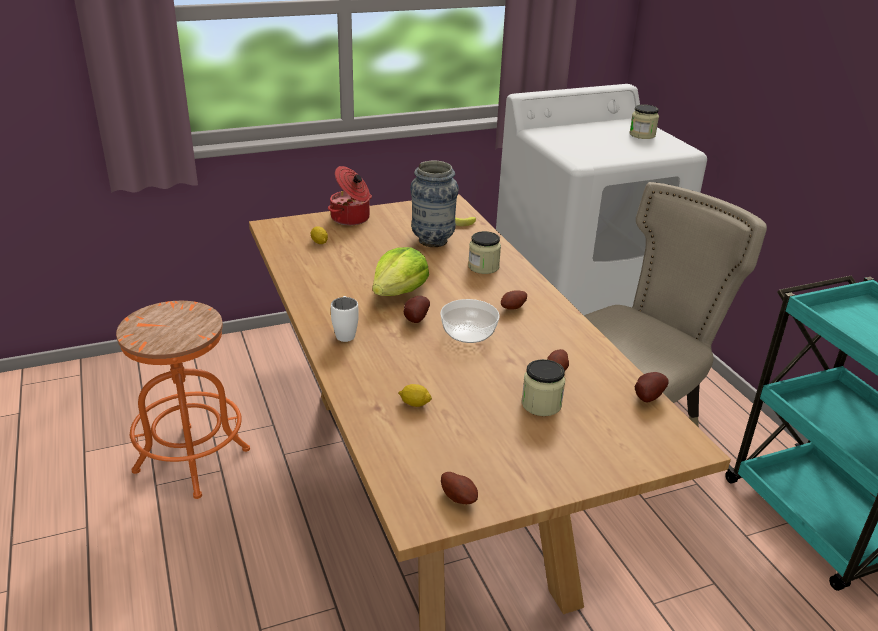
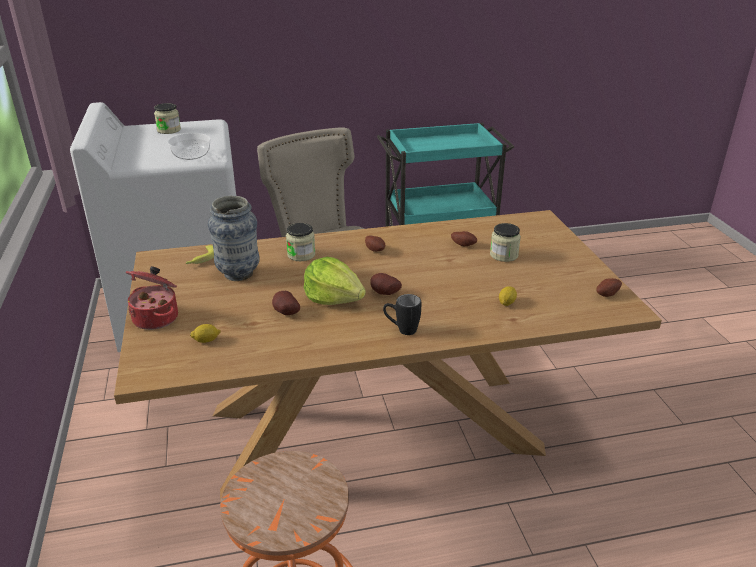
camera: 80 degrees left, 0 degrees up
white mug [331,296,359,342] -> black mug [383,294,421,335]
bowl [440,299,499,343] -> bowl moved to [168,133,210,160]
potato [635,372,669,402] -> potato moved to [272,291,300,315]

